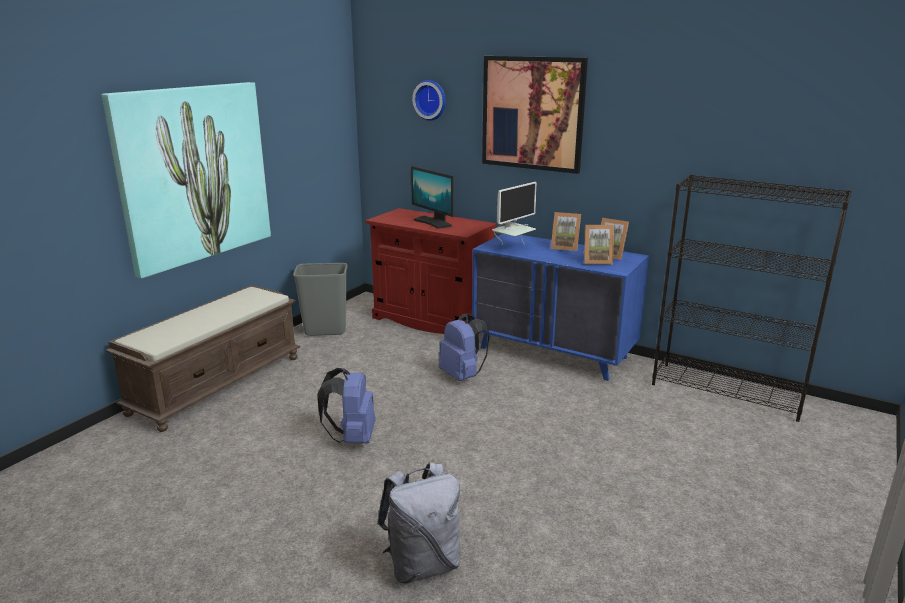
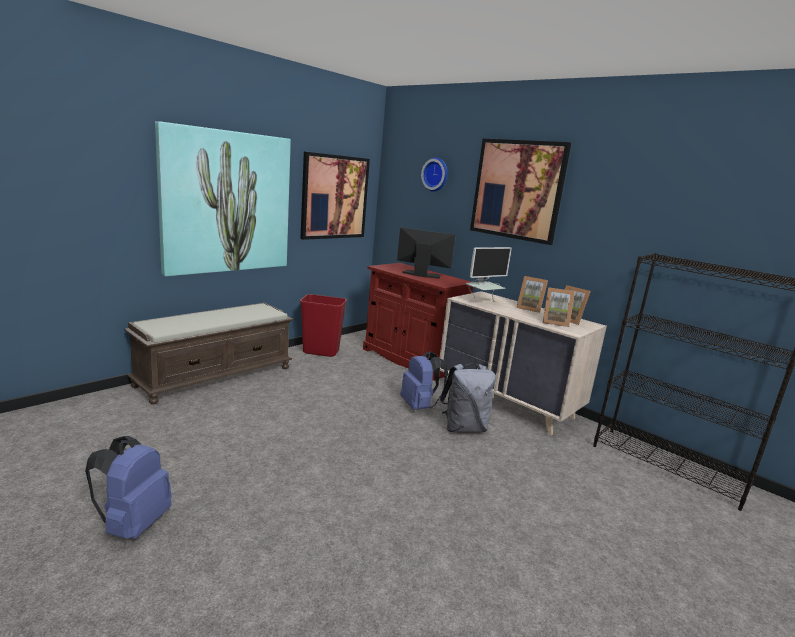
camera: 10 degrees right, 5 degrees down
grey trash can [293,263,348,336] -> red trash can [300,294,347,357]
blue backpack [317,368,376,444] -> blue backpack moved to [85,436,171,539]
grey backpack [377,462,460,584] -> grey backpack moved to [440,364,496,433]
monitor [411,166,454,229] -> monitor turned 135 degrees clockwise [397,227,455,279]
blue dresser [472,234,649,381] -> beige dresser [440,291,607,435]
none -> picture [300,152,370,240]

